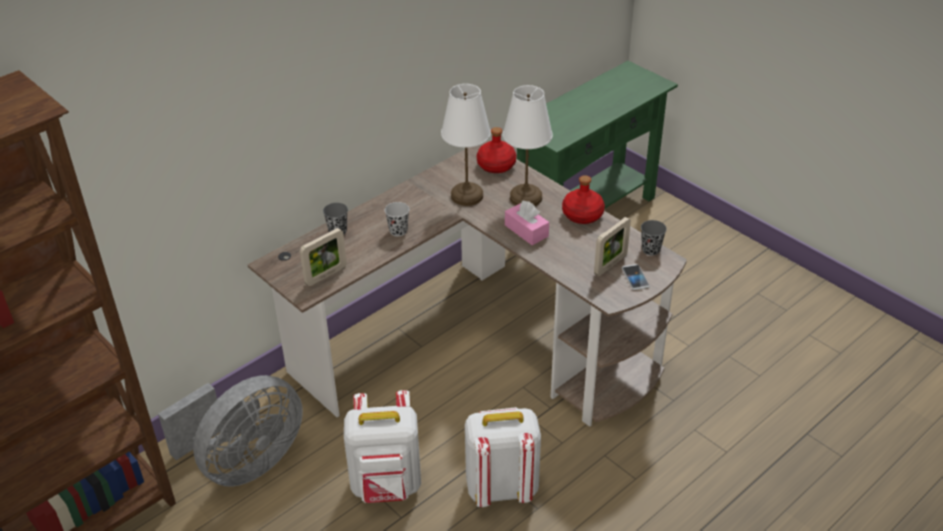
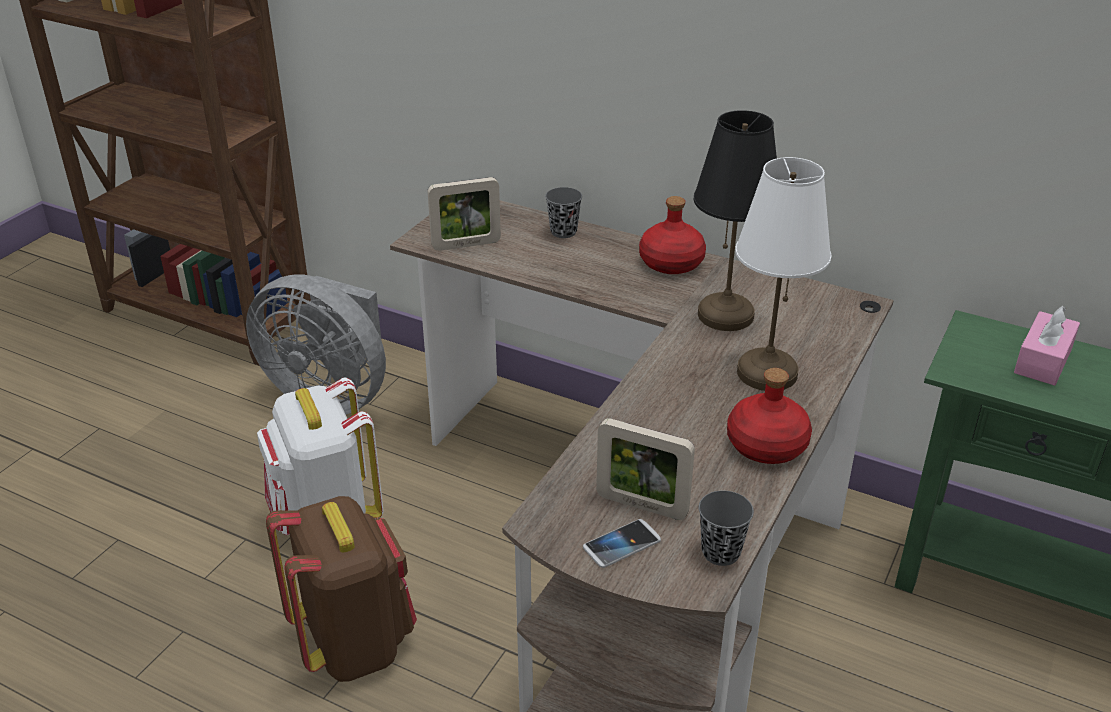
camera: 70 degrees right, 5 degrees down
picture frame [300,228,347,286] -> picture frame turned 45 degrees counterclockwise [428,177,501,251]
black cup [385,202,410,236] -> none
white table lamp [441,84,491,206] -> black table lamp [694,110,777,331]
white backpack [465,407,541,507] -> brown backpack [266,496,417,682]
red bottle [477,127,516,173] -> red bottle moved to [639,196,706,274]
pink tissue box [505,200,549,245] -> pink tissue box moved to [1014,306,1080,386]

